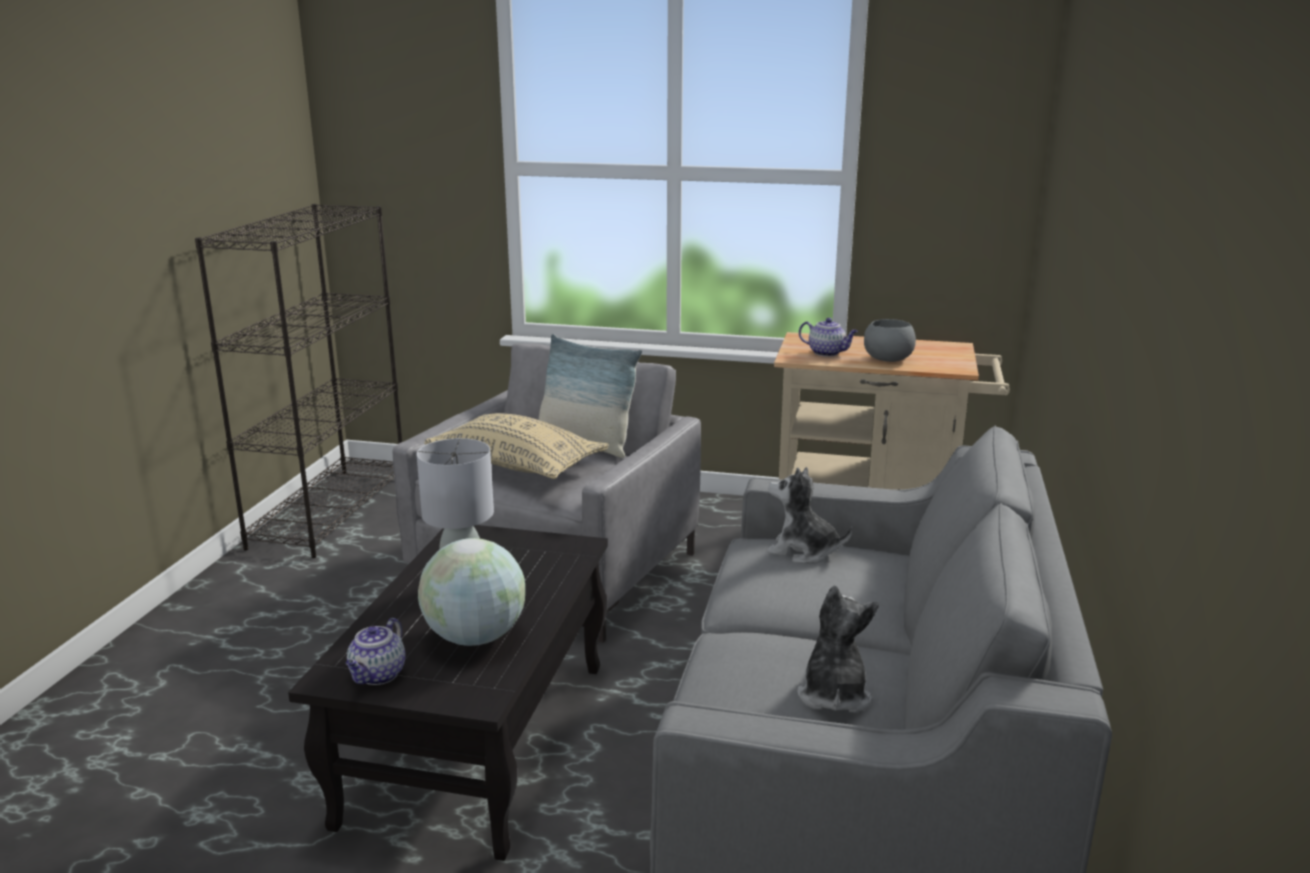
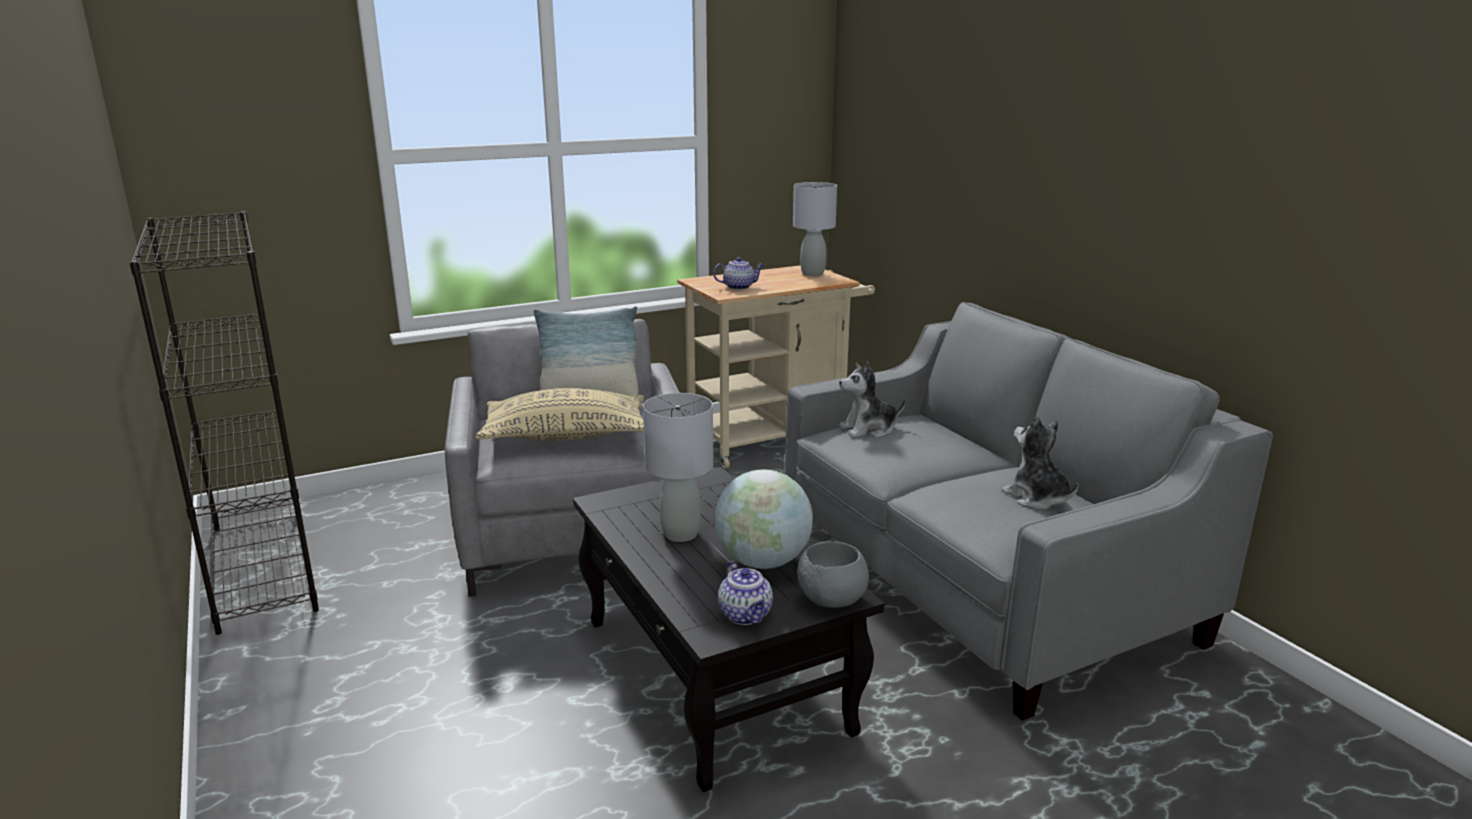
camera: 40 degrees left, 0 degrees up
grey bowl [864,319,916,362] -> grey bowl moved to [797,541,869,608]
none -> grey table lamp [793,182,837,276]

